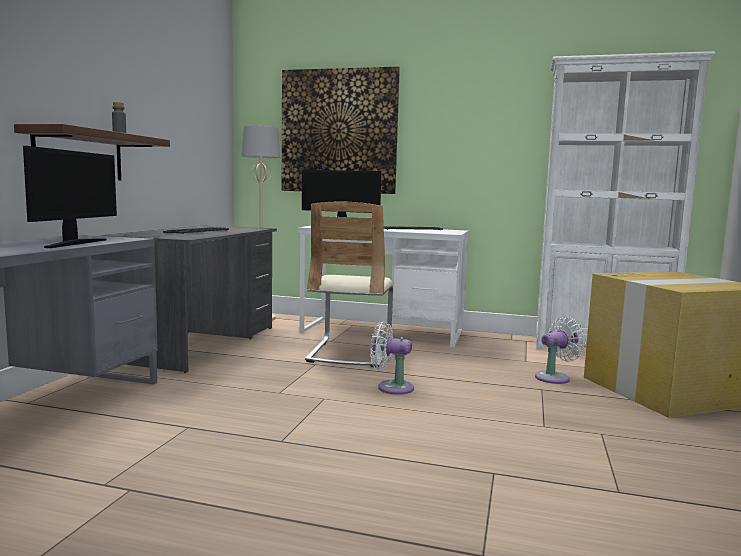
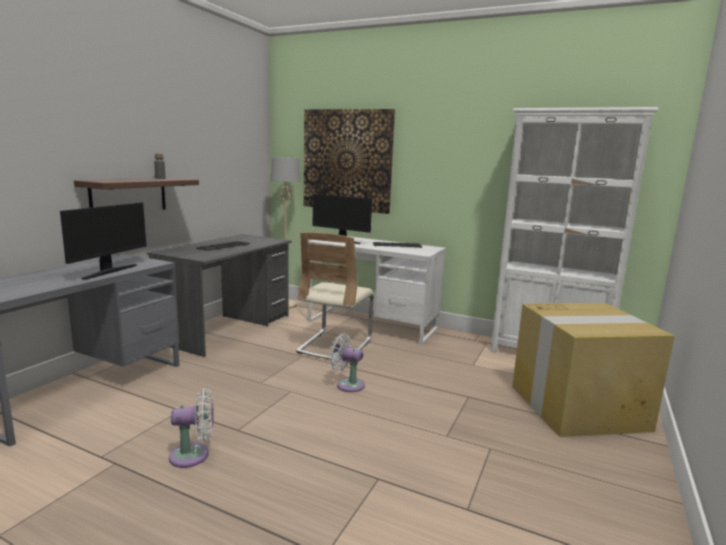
camera: 10 degrees right, 5 degrees up
white fan [535,316,586,384] -> white fan moved to [169,389,214,468]

